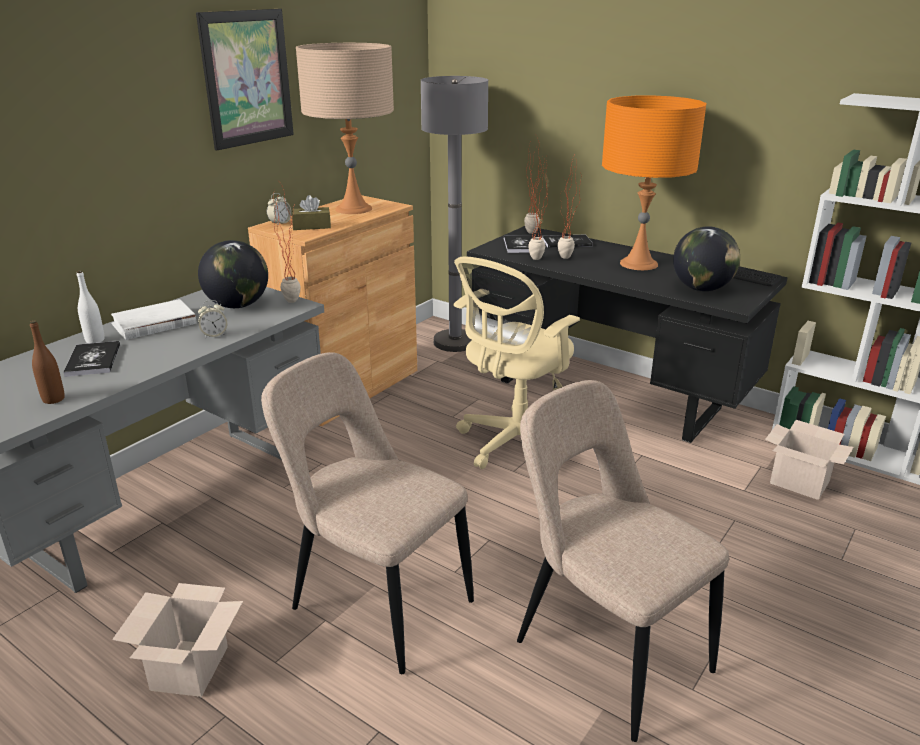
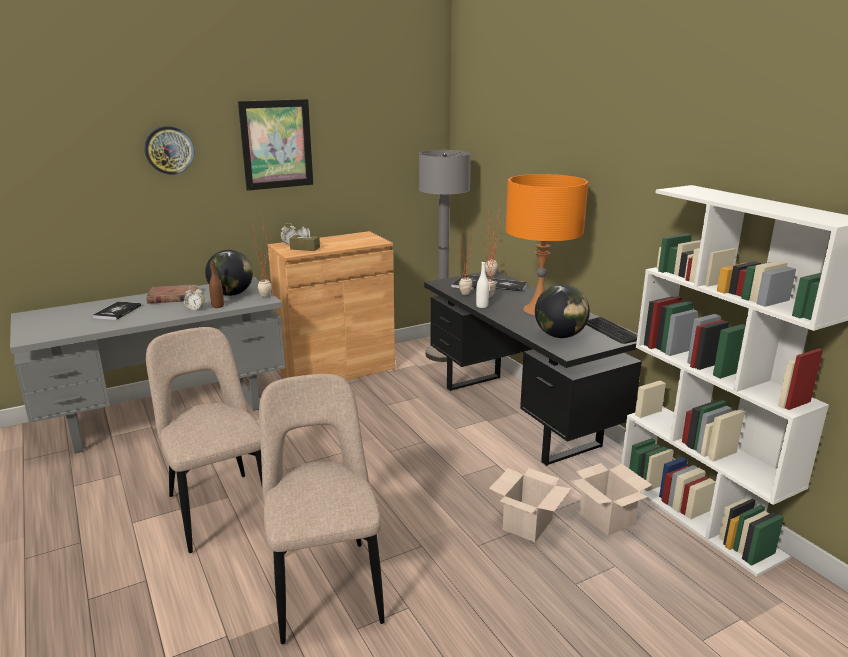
camera: 25 degrees right, 5 degrees down
brown bottle [30,320,65,404] -> brown bottle moved to [209,260,224,308]
white bottle [77,270,105,343] -> white bottle moved to [476,260,489,308]
white book [111,299,196,340] -> brown book [146,284,198,304]
cardboard box [112,583,243,697] -> cardboard box moved to [489,468,571,542]
beige table lamp [296,43,394,214] -> none
beige office chair [453,257,580,469] -> none
none -> wall clock [144,126,194,175]

